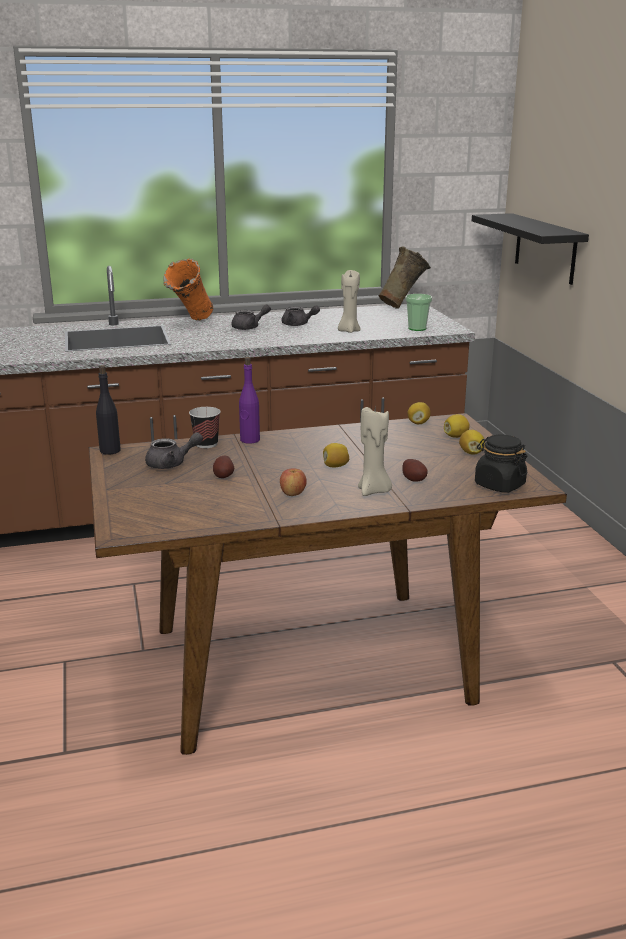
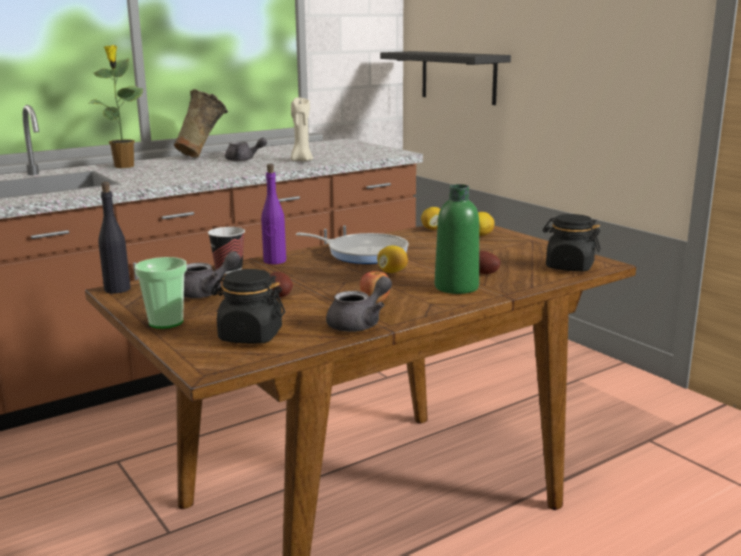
camera: 20 degrees left, 5 degrees down
orange vase [163,258,213,320] -> potted plant [89,45,144,168]
grey teapot [231,304,271,330] -> grey teapot moved to [326,276,392,332]
beige candle [358,407,392,496] -> green bottle [435,184,479,294]
beige vase [378,246,431,309] -> beige vase moved to [174,89,228,158]
cup [406,294,432,331] -> cup moved to [134,257,187,329]
lemon [459,430,485,454] -> none
none -> black jar [211,269,285,344]
none -> frying pan [296,232,409,264]

